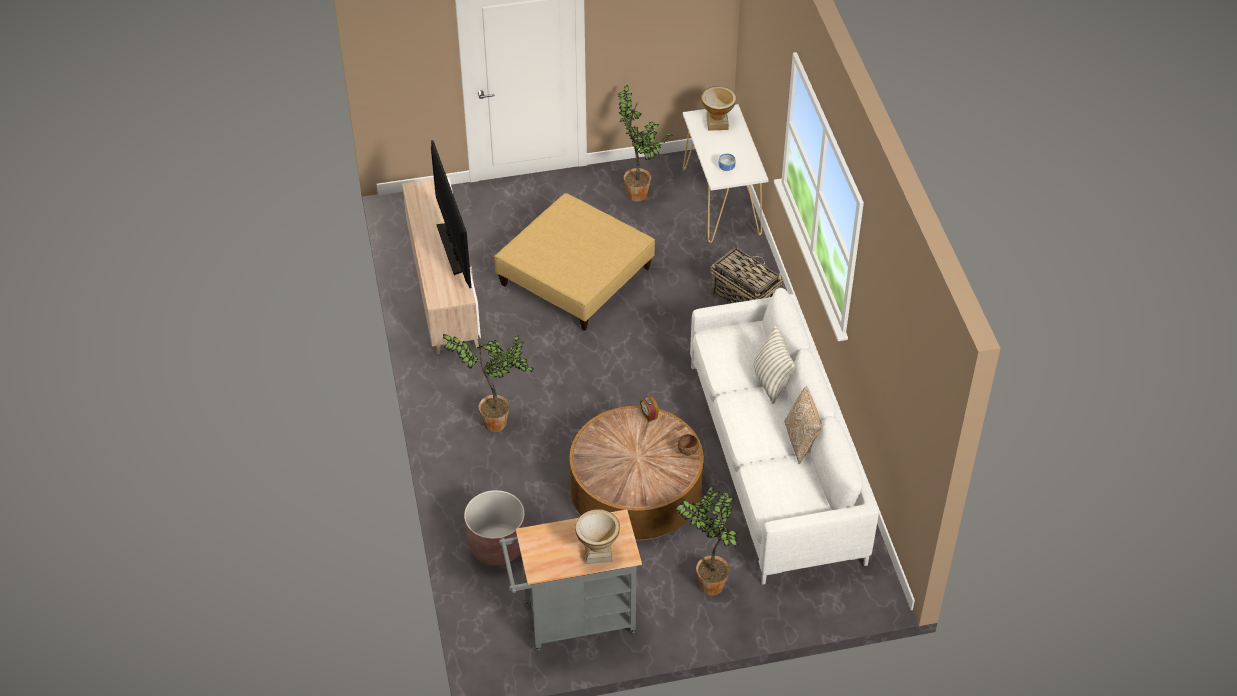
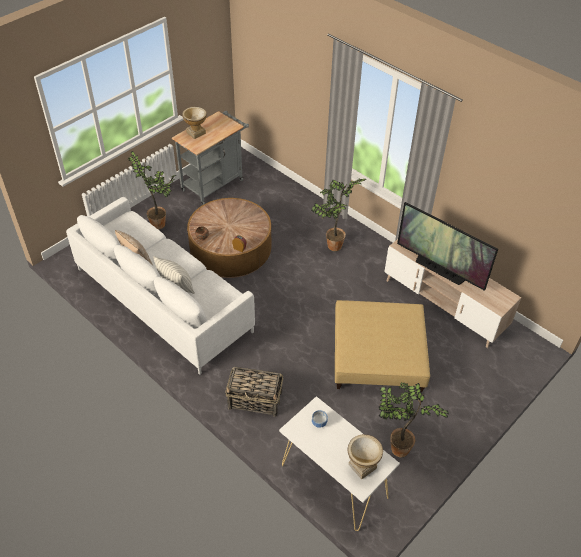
camera: 145 degrees right, 0 degrees up
brown planter [464,490,525,565] -> none

